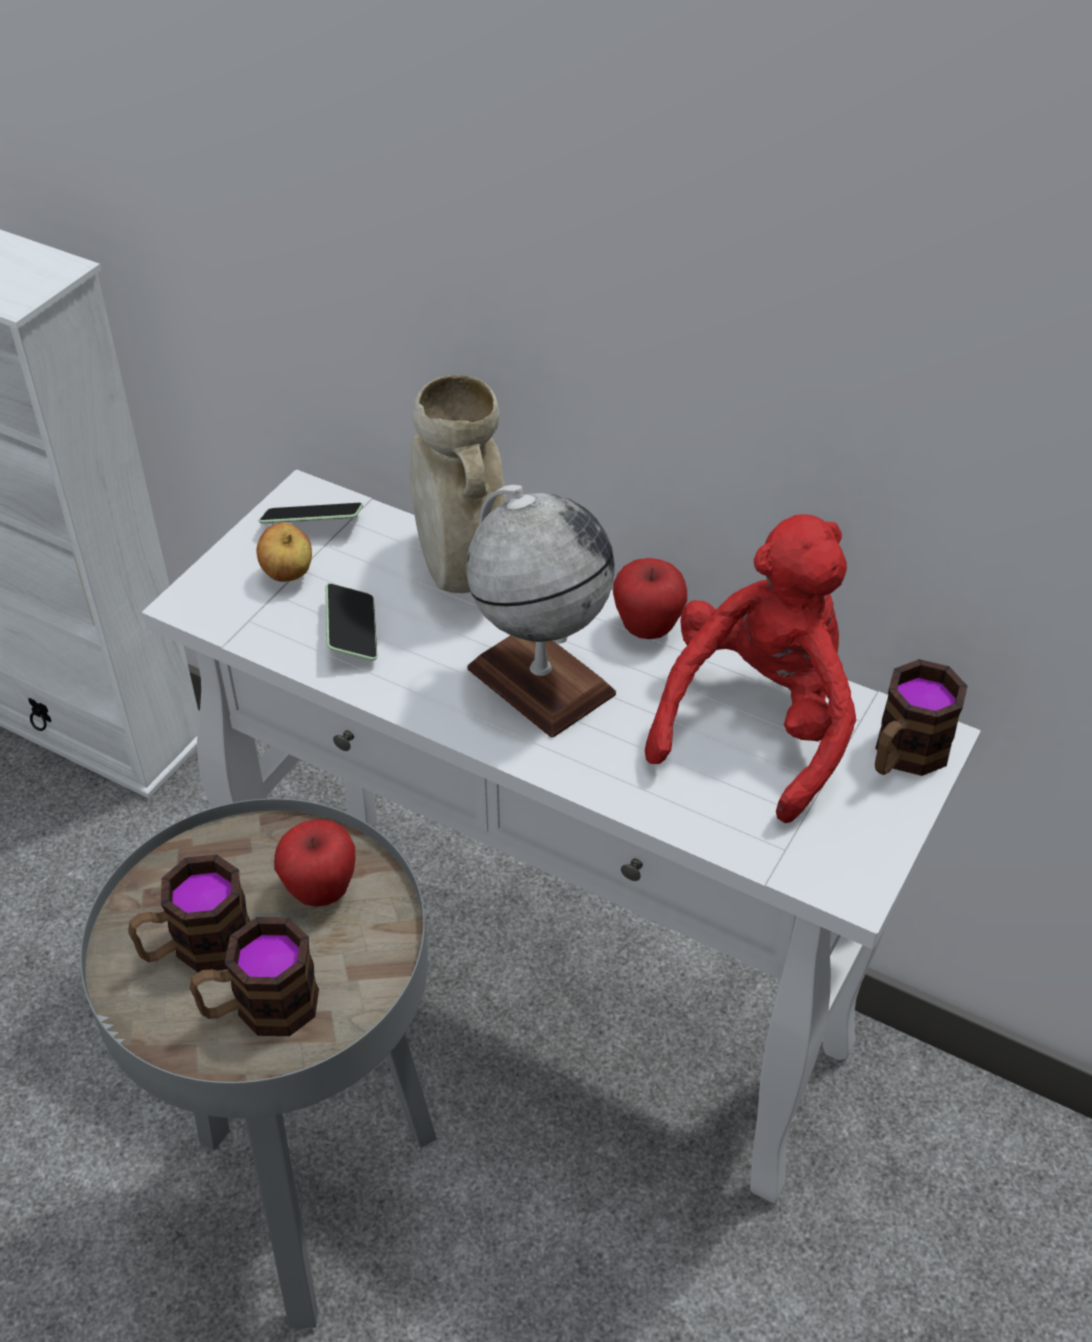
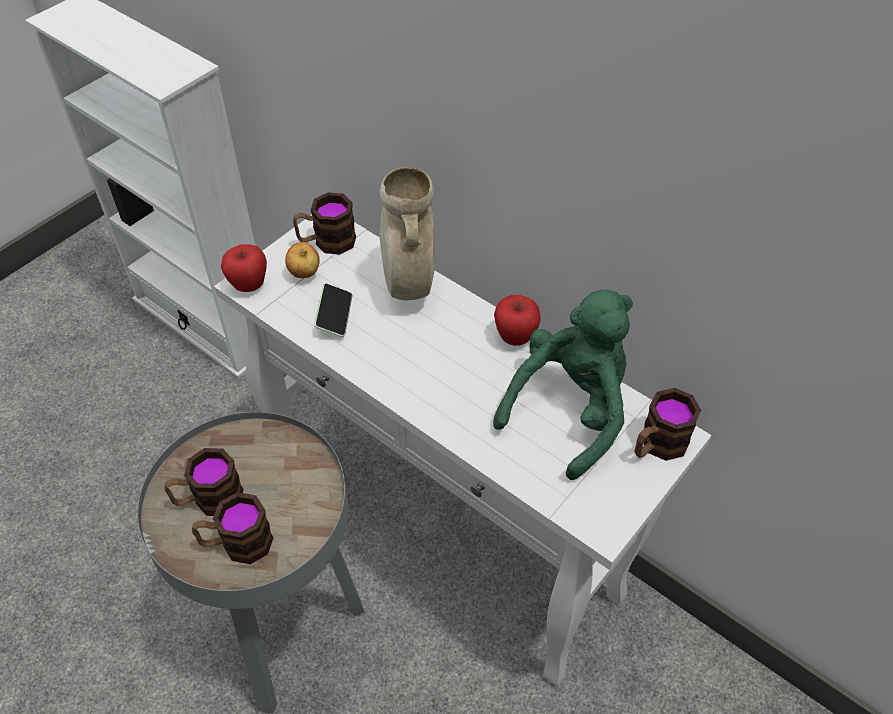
camera: 10 degrees right, 5 degrees up
phone [259,503,363,524] -> mug [293,192,356,255]
apple [274,819,355,907] -> apple moved to [221,244,267,292]
globe [467,485,616,738] -> none
red plush toy [645,514,856,823] -> green plush toy [493,290,633,480]

